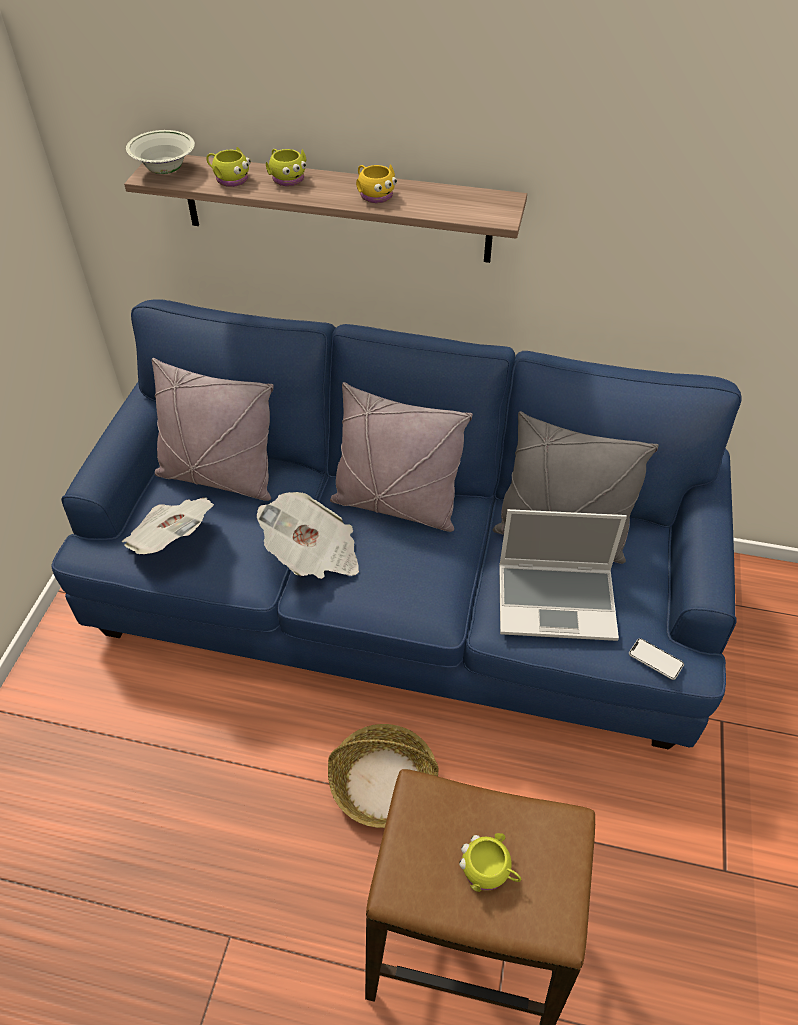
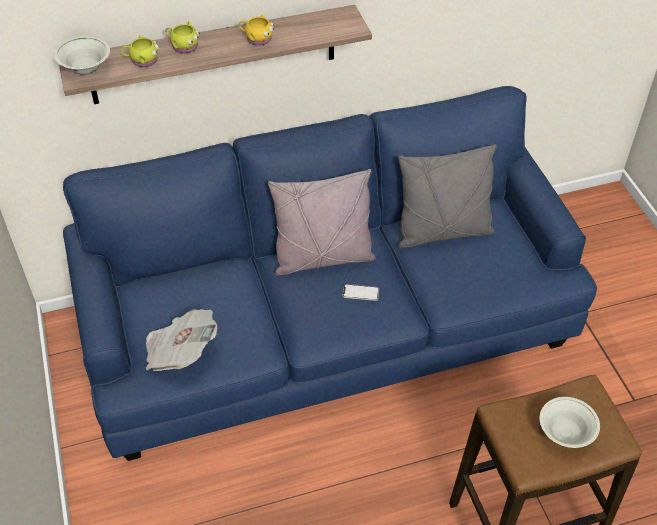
camera: 30 degrees left, 0 degrees up
purple pillow [152,358,274,501] -> none
newspaper [257,492,359,579] -> none
basket [328,724,438,828] -> none
yellow mug [459,833,521,892] -> white bowl [540,397,600,448]
laptop [499,509,627,641] -> none
phone [629,638,684,680] -> phone moved to [342,284,379,301]

